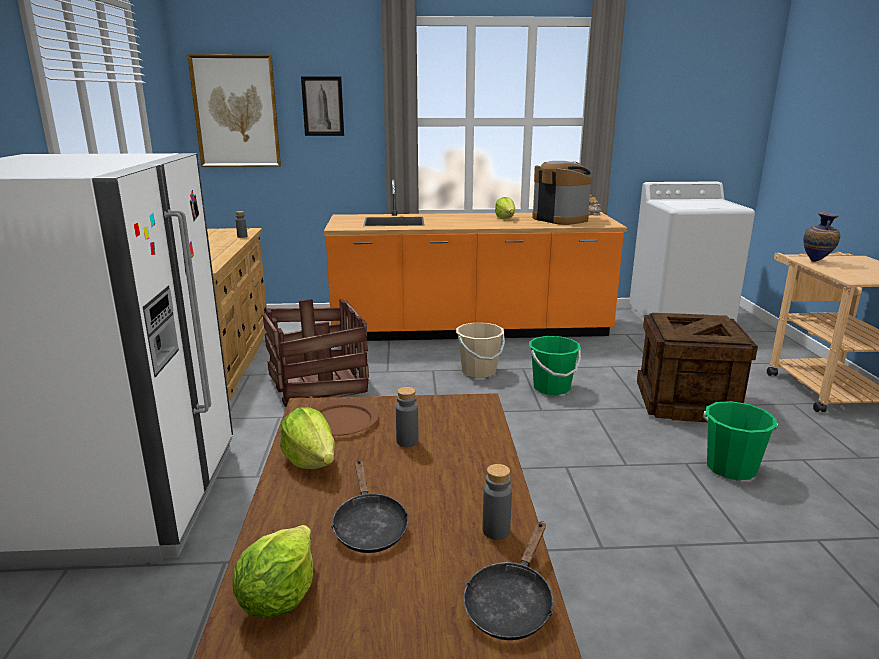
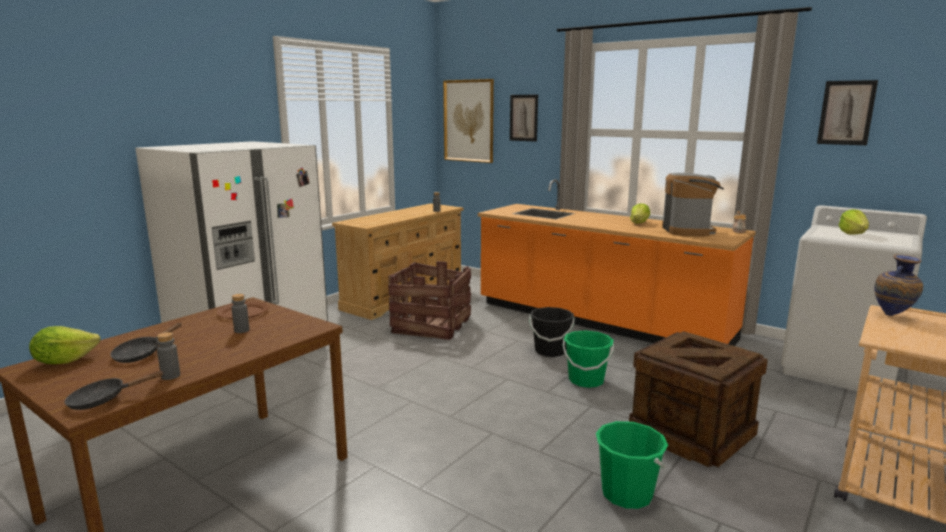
camera: 40 degrees right, 5 degrees down
lettuce [280,407,334,469] -> lettuce moved to [839,209,869,234]
beige bucket [456,323,505,378] -> black bucket [529,307,575,357]
none -> picture [817,80,878,145]

